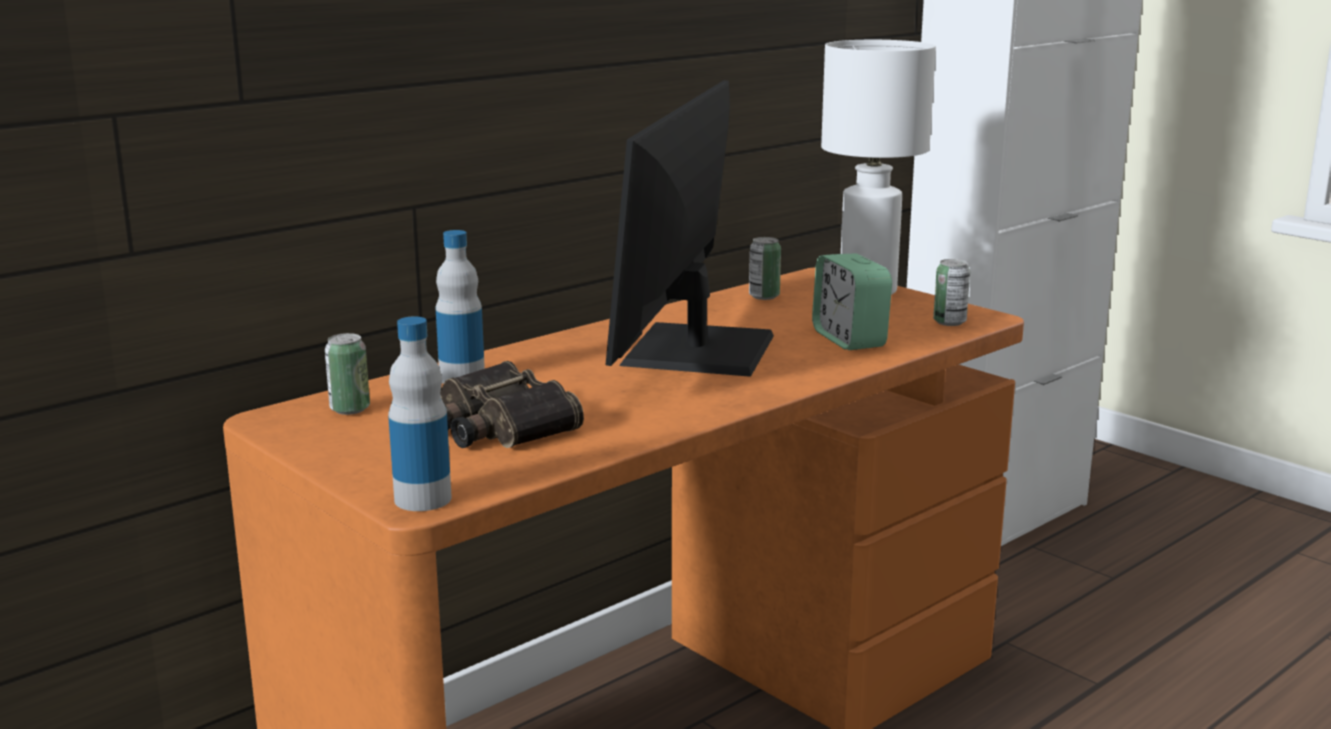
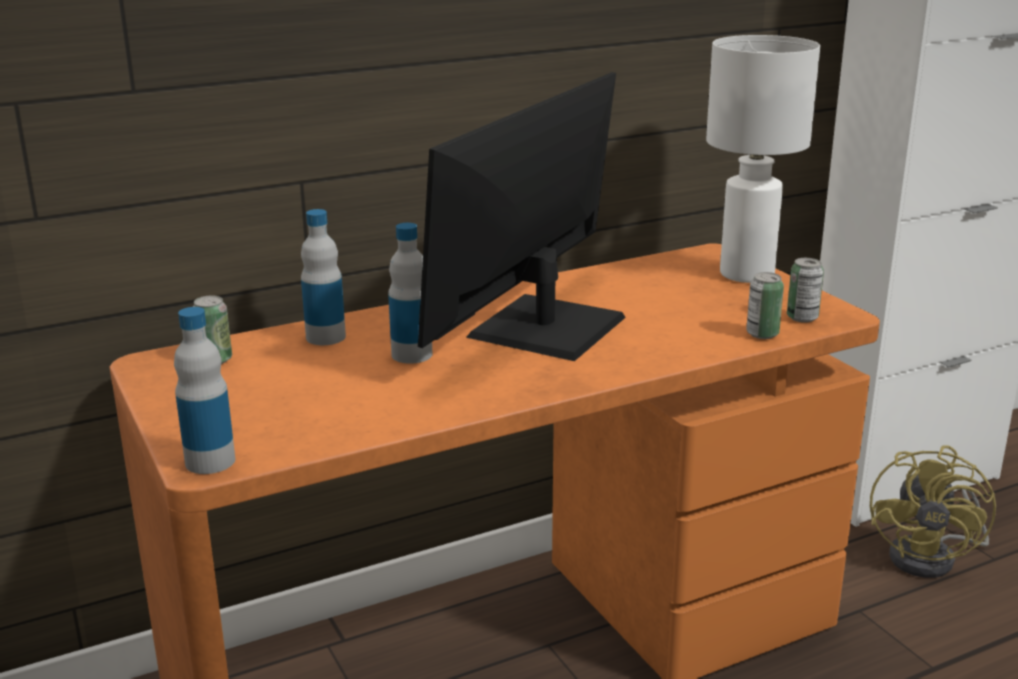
camera: 15 degrees right, 5 degrees up
binoculars [440,361,584,448] -> none
can [749,237,781,300] -> can moved to [746,272,784,339]
alarm clock [812,253,892,350] -> none
none -> bottle [388,223,432,364]
none -> yellow fan [870,445,996,578]

